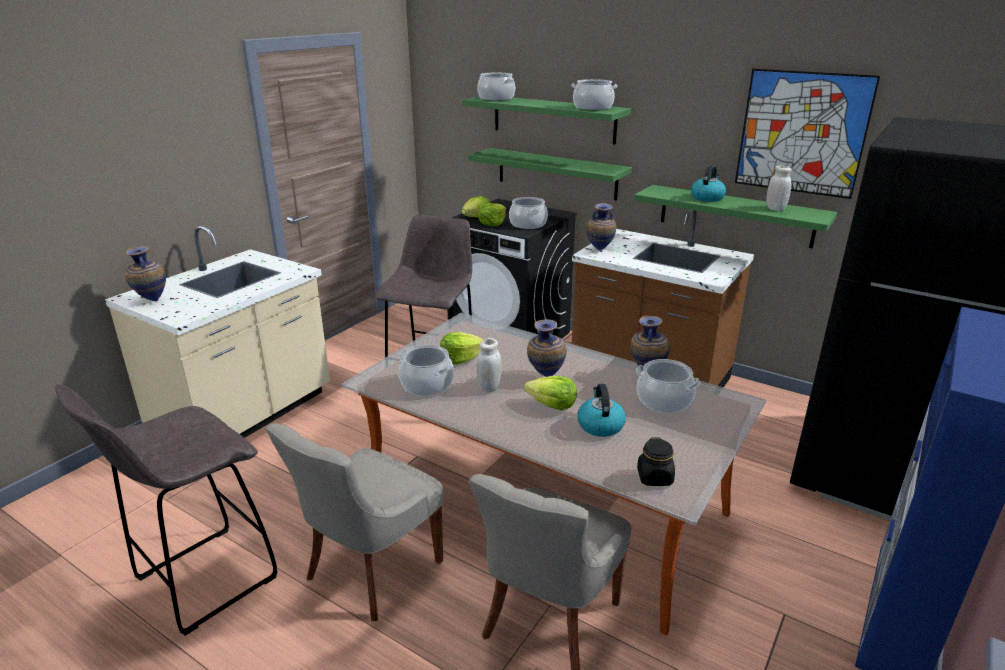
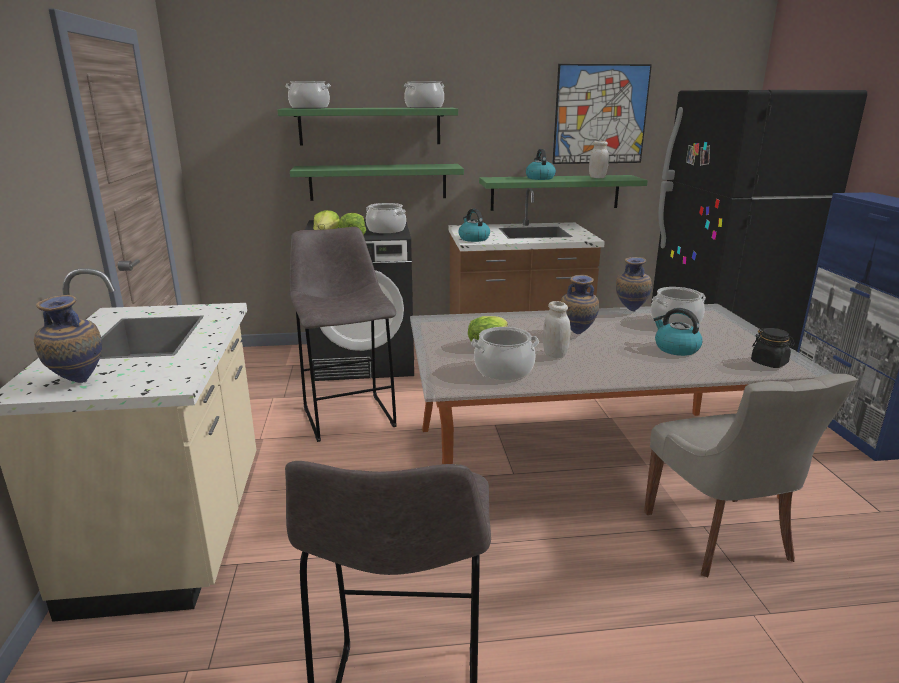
camera: 40 degrees left, 5 degrees down
grey chair [265,423,444,621] -> none
lettuce [524,376,577,410] -> none
vase [586,203,616,250] -> kettle [458,208,490,242]

